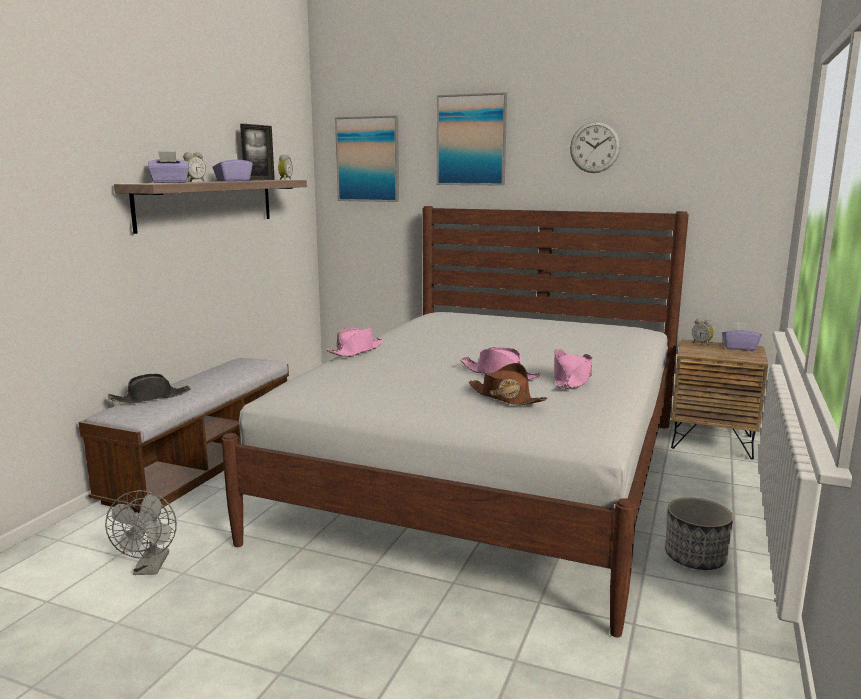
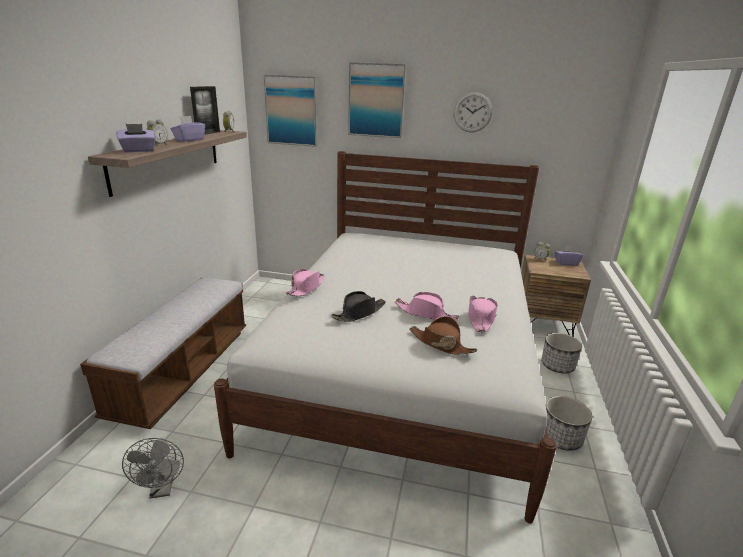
camera: 10 degrees left, 10 degrees up
black hat [108,374,190,404] -> black hat moved to [331,291,386,322]
none -> planter [541,333,582,373]

